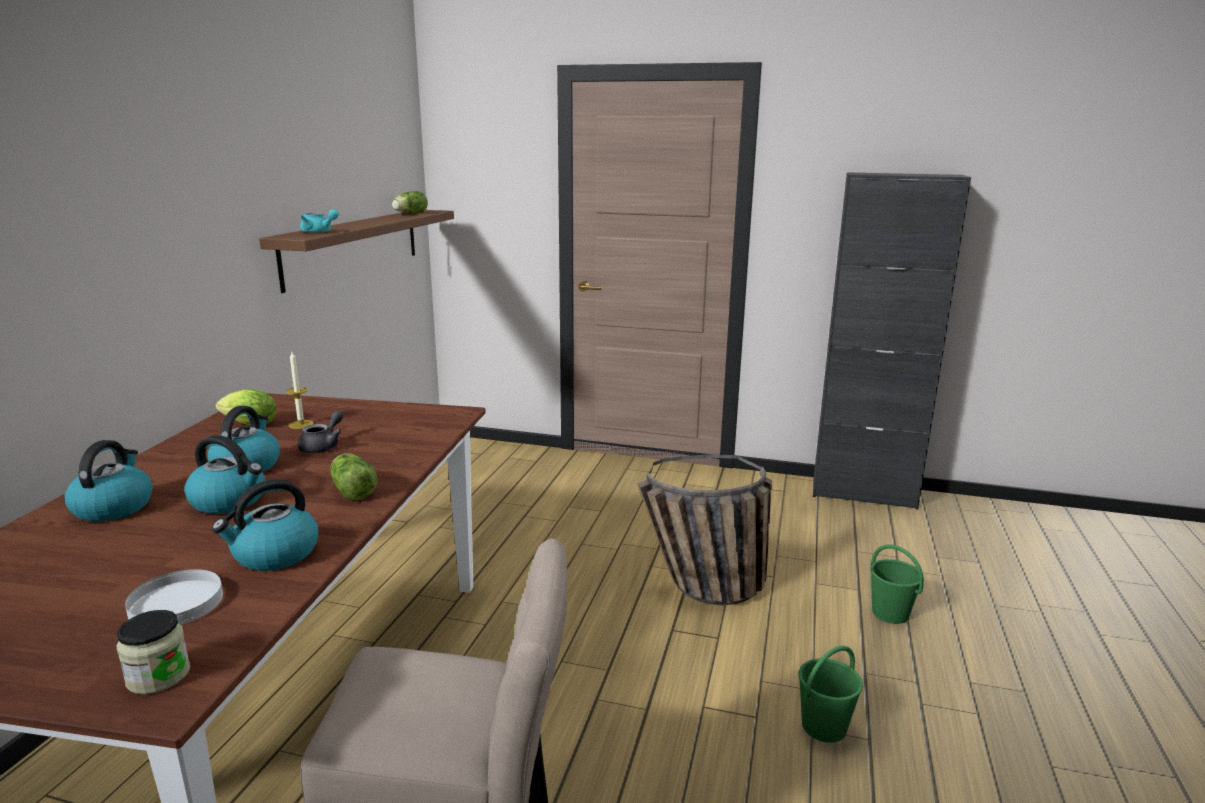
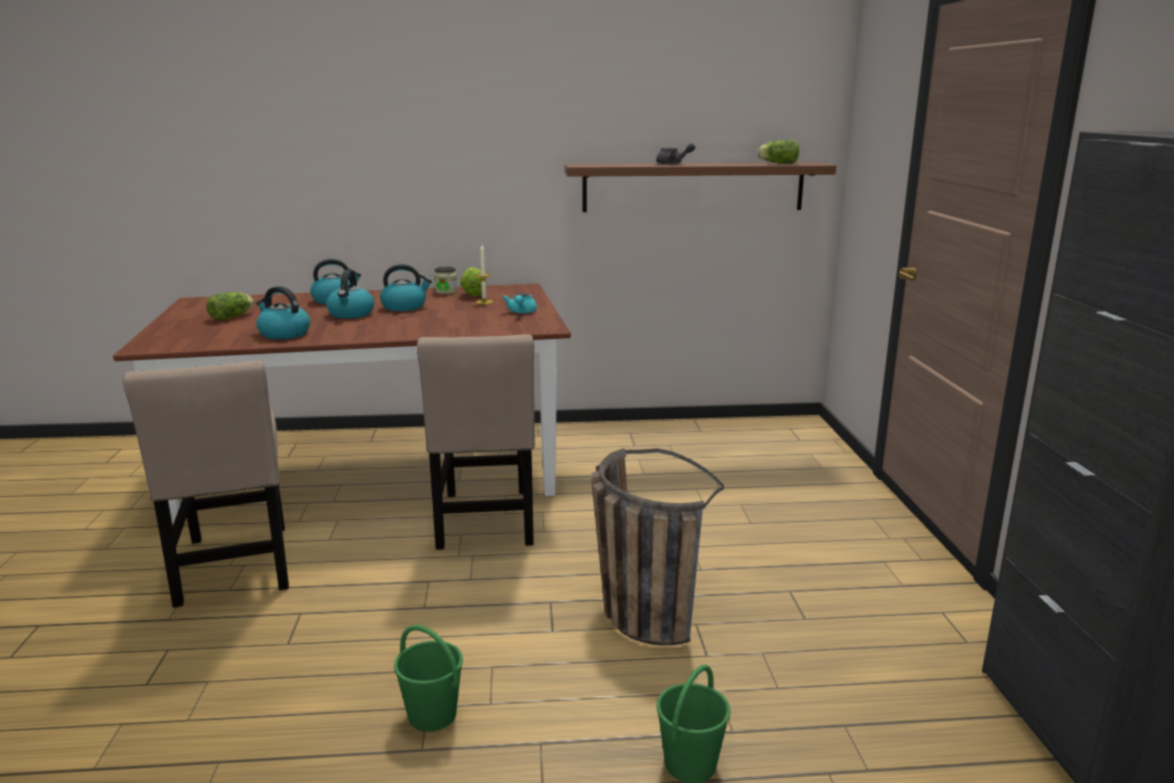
camera: 70 degrees right, 0 degrees up
jar [116,610,190,694] -> jar moved to [434,267,458,294]
white plate [125,569,223,625] -> none
grey teapot [298,411,343,454] -> grey teapot moved to [656,143,695,165]
turquoise teapot [300,209,339,233] -> turquoise teapot moved to [503,293,537,314]
lettuce [330,453,378,500] -> lettuce moved to [206,292,254,320]
none -> beige chair [417,334,535,550]

